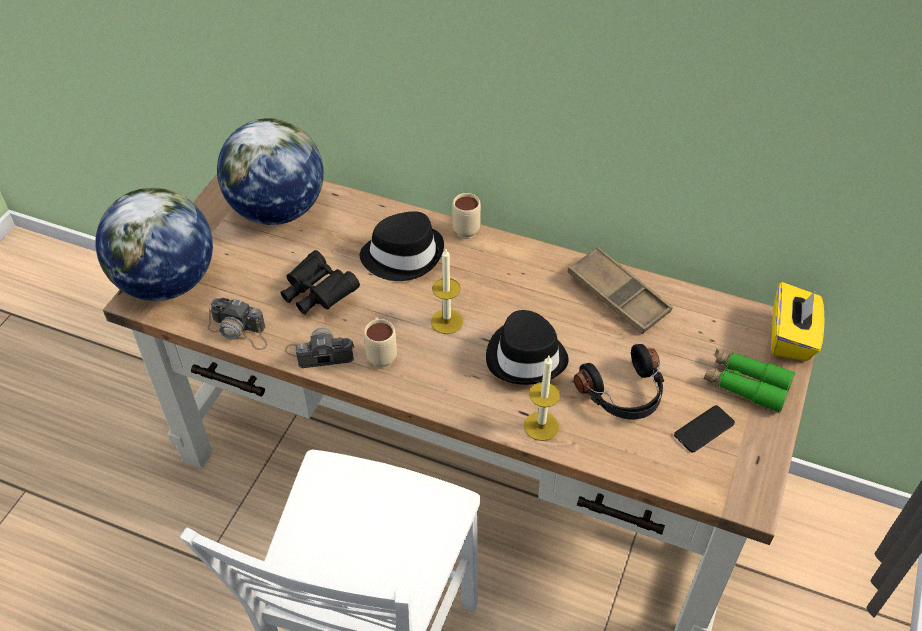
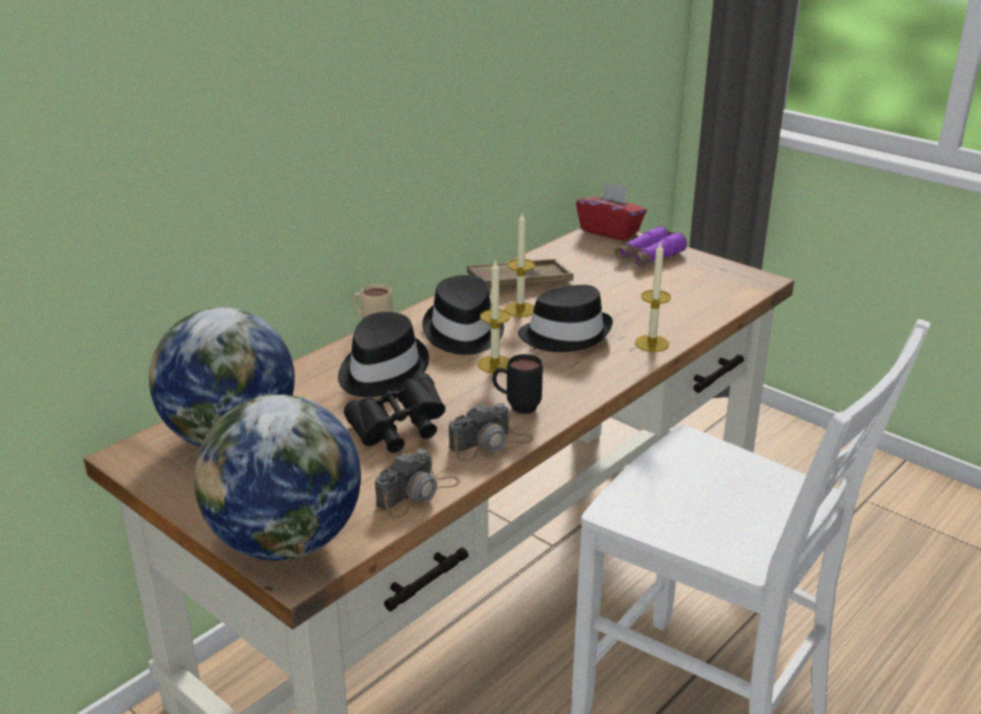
camera: 70 degrees left, 20 degrees down
camera [285,328,354,368] -> camera turned 135 degrees counterclockwise [449,403,533,461]
beige mug [364,317,397,368] -> black mug [492,354,543,414]
black headphones [574,344,664,420] -> none
phone [674,405,735,453] -> none
green binoculars [704,348,795,413] -> purple binoculars [614,226,687,266]
yellow tissue box [771,282,824,361] -> red tissue box [576,182,647,241]
none -> black hat [422,275,504,355]
none -> candle [505,213,535,317]

